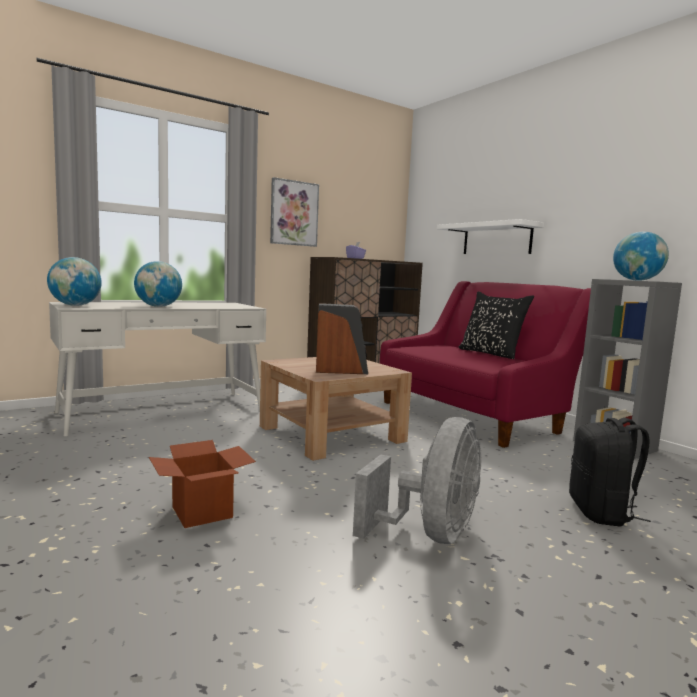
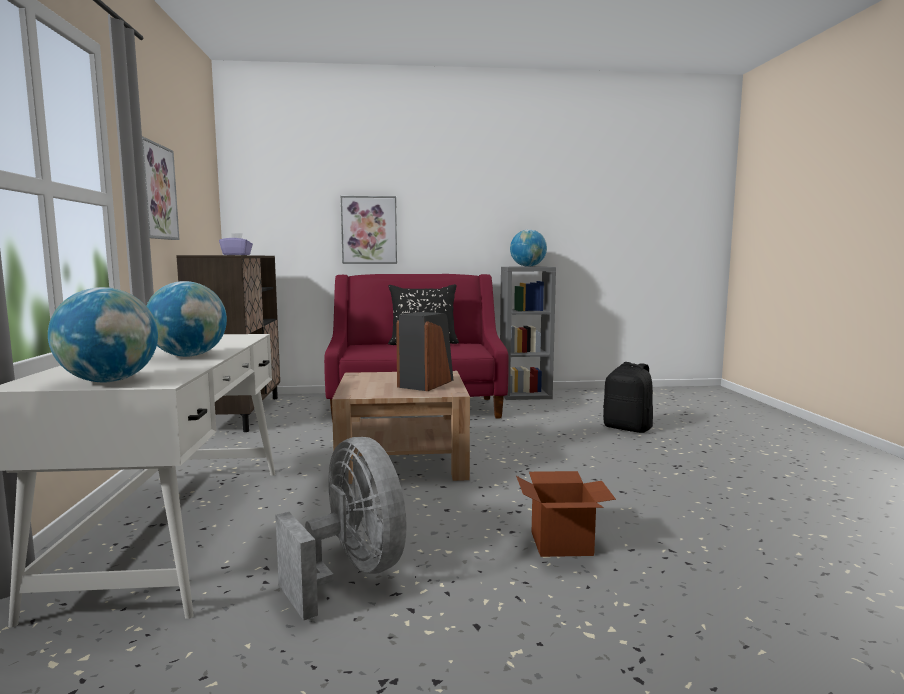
camera: 60 degrees left, 0 degrees up
grey fan [353,417,481,544] -> grey fan moved to [275,437,407,621]
white shelf [437,219,544,254] -> picture [341,196,397,264]

